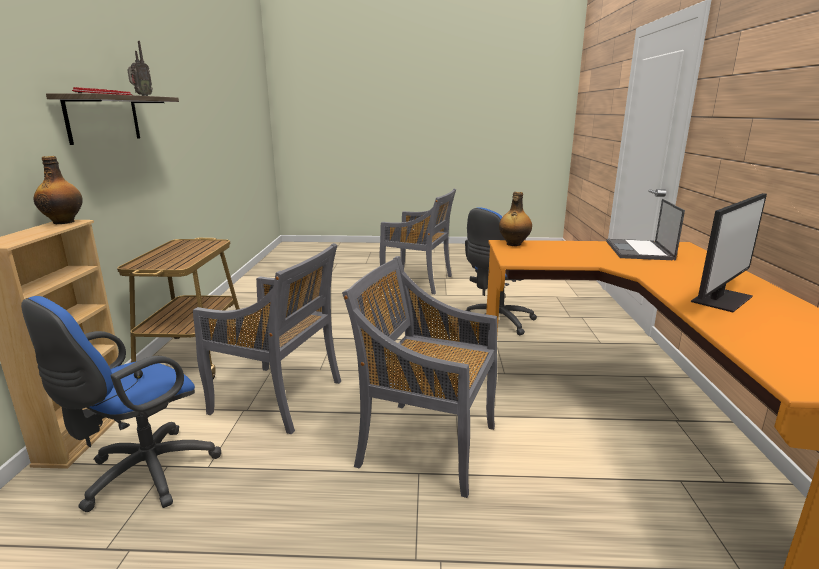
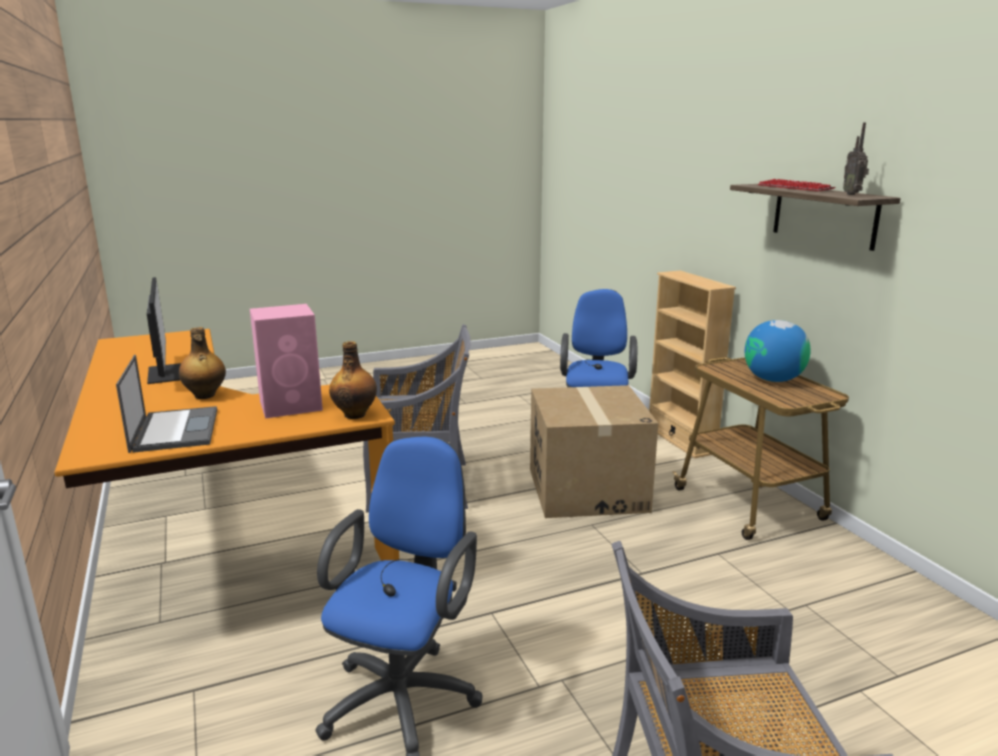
camera: 155 degrees right, 0 degrees up
bottle [33,156,83,224] -> bottle moved to [179,327,226,399]
grey chair [193,243,341,434] -> cardboard box [530,385,658,518]
monitor [691,193,767,312] -> monitor turned 135 degrees clockwise [147,277,181,384]
none -> pink speaker [250,304,323,419]
none -> globe [745,320,811,382]

